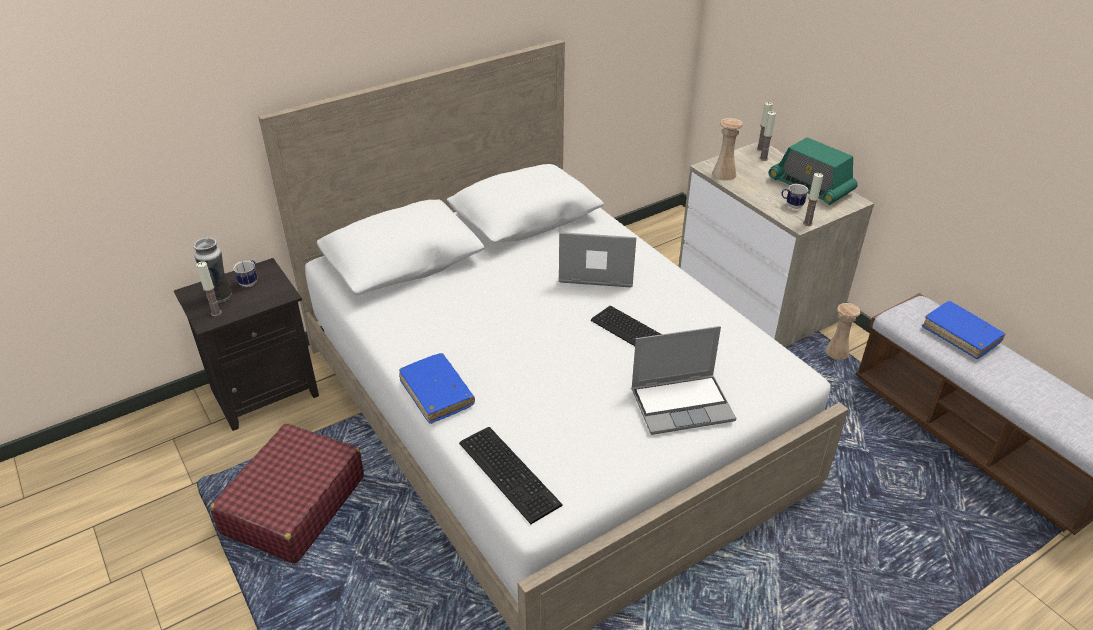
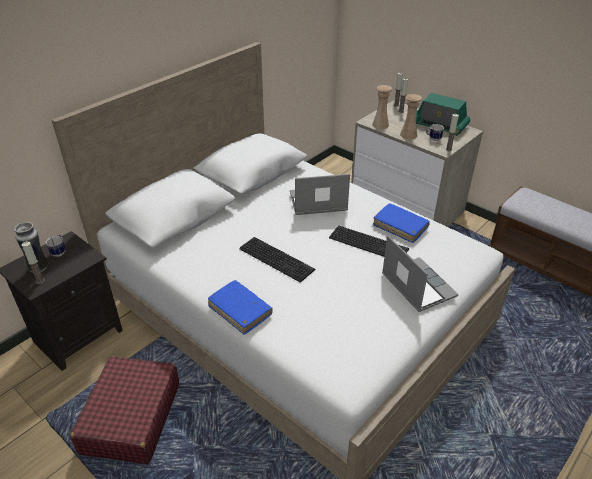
camera: 15 degrees left, 0 degrees up
keyboard [459,427,563,524] -> keyboard moved to [239,237,315,283]
laptop [631,326,736,435] -> laptop turned 90 degrees counterclockwise [382,235,459,312]
beige vase [825,303,860,360] -> beige vase moved to [400,94,422,139]
blue book [922,301,1006,359] -> blue book moved to [373,203,430,243]

